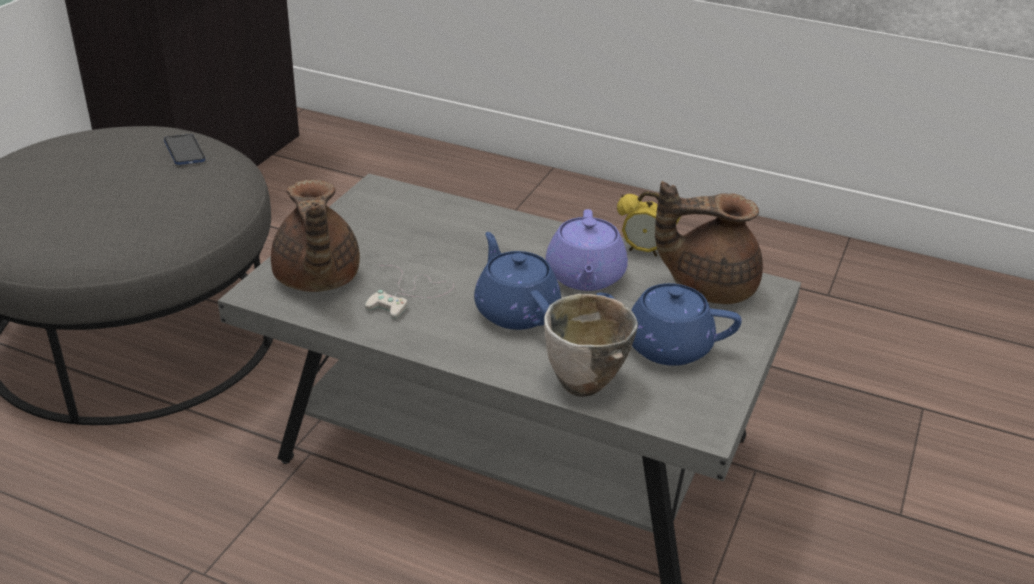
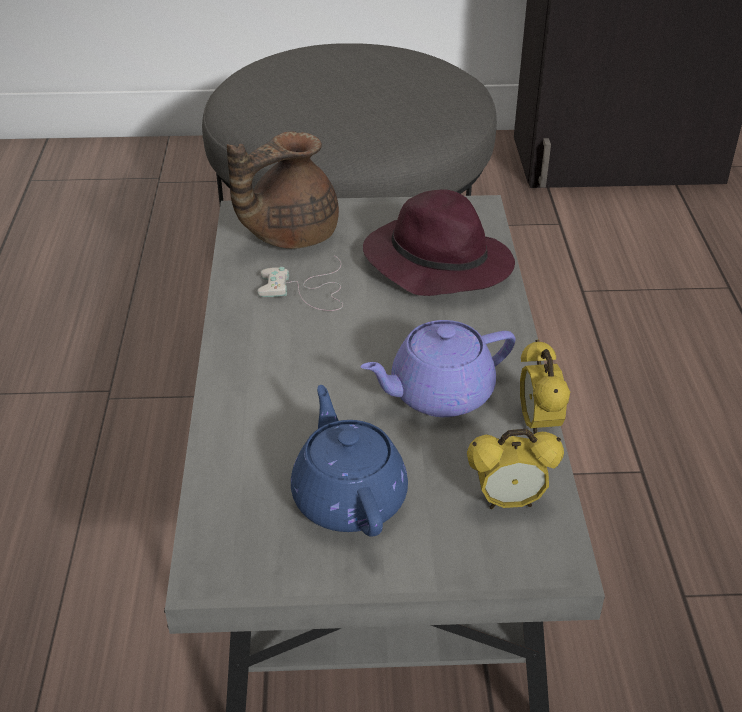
camera: 65 degrees right, 5 degrees up
phone [164,134,205,165] -> none
blue teapot [474,232,561,330] -> none
bowl [544,294,638,397] -> none
brown teapot [655,181,763,304] -> alarm clock [467,429,564,509]
none -> purple hat [363,189,515,296]

